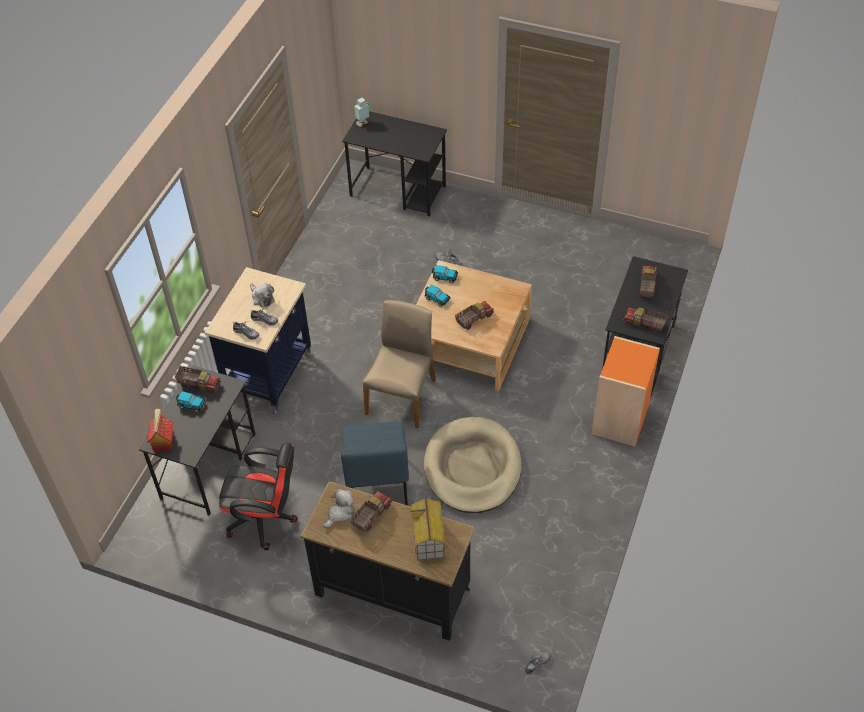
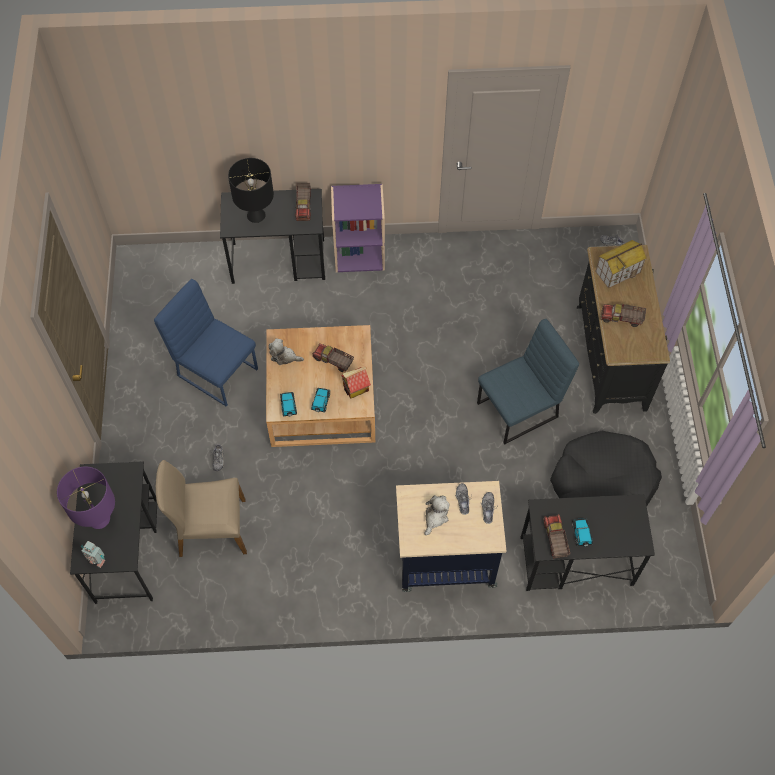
camera: 115 degrees left, 10 degrees up
toy house [147,408,174,451] -> toy house moved to [341,367,371,399]
black office chair [219,443,297,550] -> black dog bed [550,431,662,506]
plush toy [323,489,353,528] -> plush toy moved to [269,338,304,365]
beige chair [363,300,436,428] -> beige chair moved to [156,460,247,557]
beige dog bed [424,417,521,513] -> none
orange bookcase [592,336,660,446] -> purple bookcase [331,184,385,273]
toy truck [639,265,657,298] -> black table lamp [228,158,274,223]
none -> purple table lamp [57,467,115,529]
none -> blue chair [154,279,258,406]

